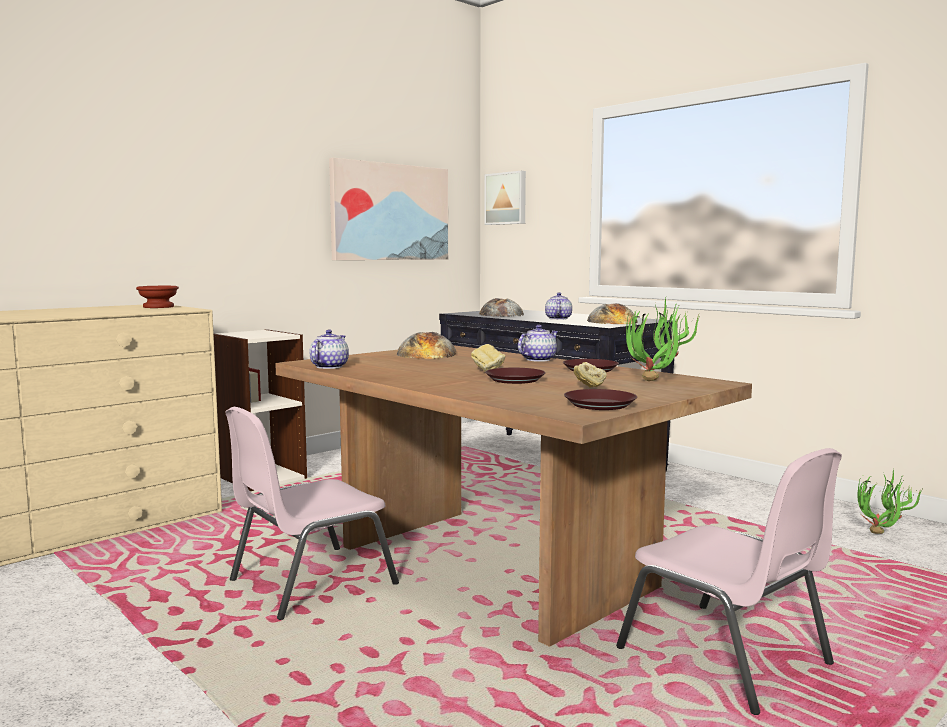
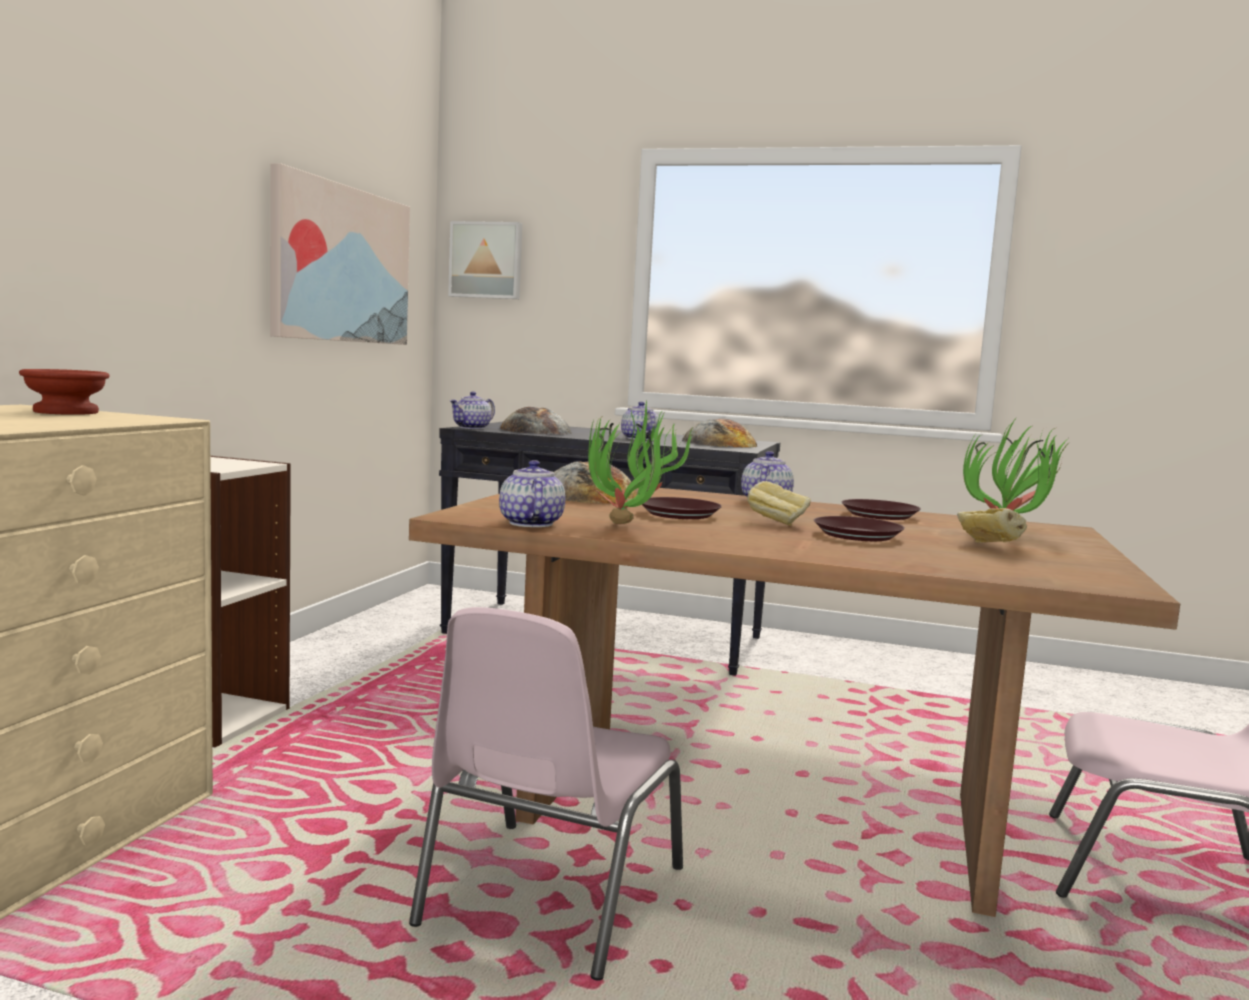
camera: 30 degrees left, 0 degrees up
brown plate [564,389,637,410] -> brown plate moved to [642,497,722,519]
potted plant [858,469,923,534] -> potted plant moved to [588,401,693,524]
none -> teapot [450,391,495,429]

